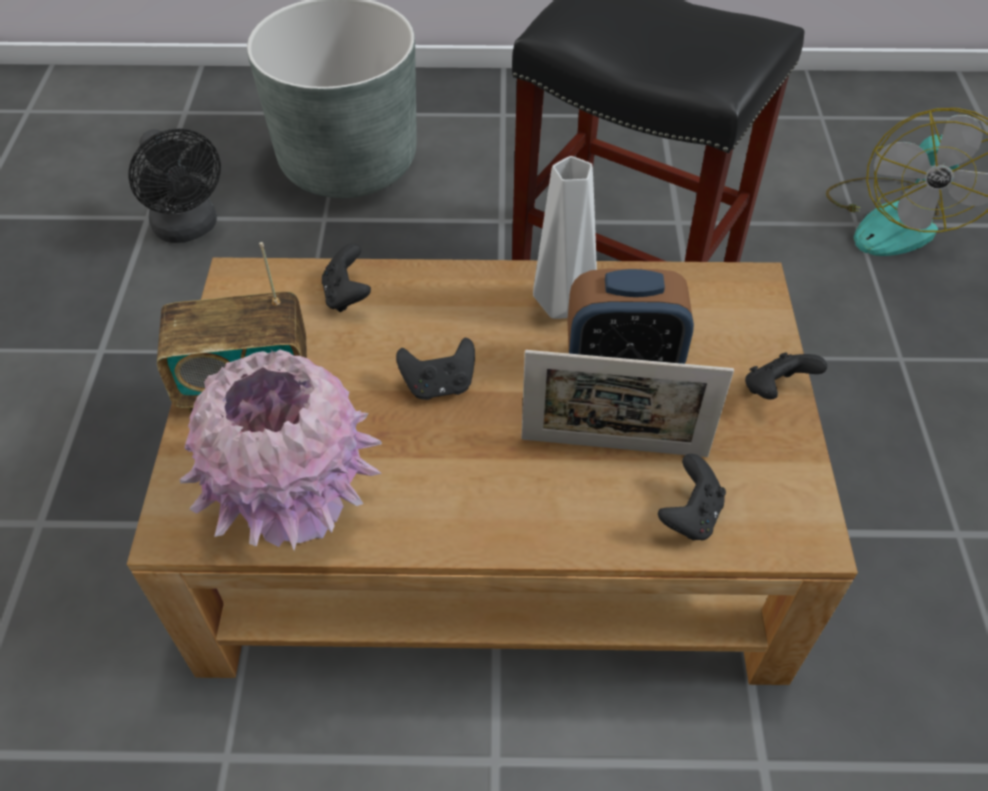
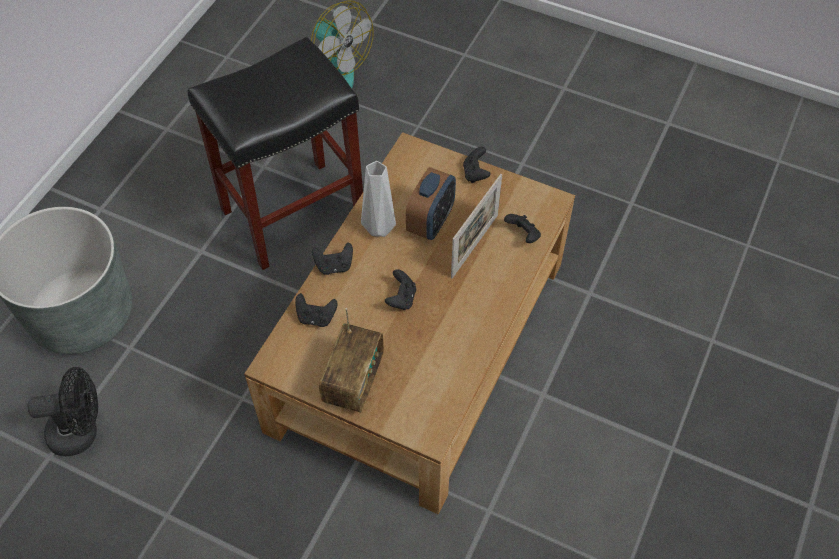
camera: 65 degrees left, 5 degrees up
pink vase [179,350,382,550] -> none
none -> black game controller [312,243,353,275]

